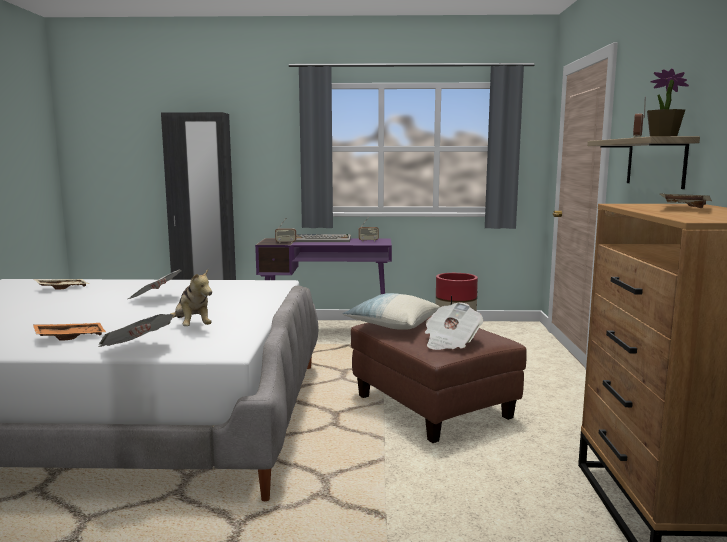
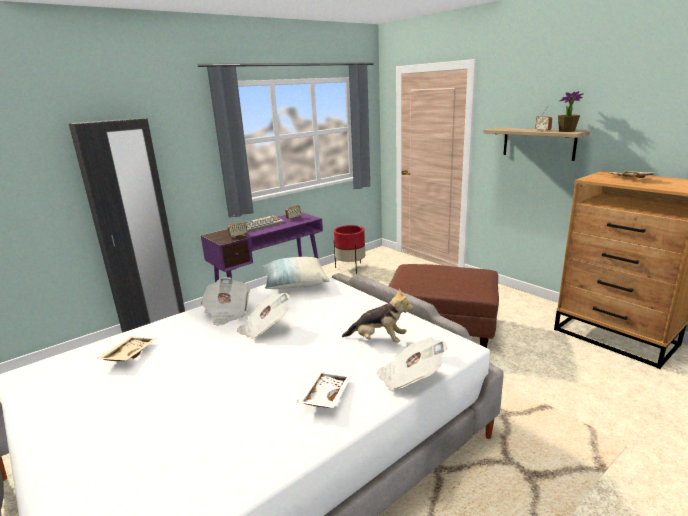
camera: 40 degrees left, 10 degrees up
orange tray [33,323,106,340] -> white tray [297,371,351,408]
pillow [343,293,440,330] -> pillow moved to [263,257,330,289]
newspaper [425,302,483,350] -> newspaper moved to [201,277,250,326]

